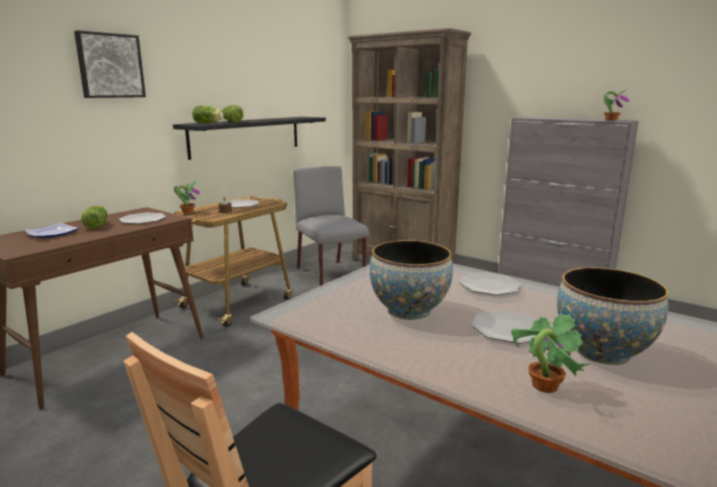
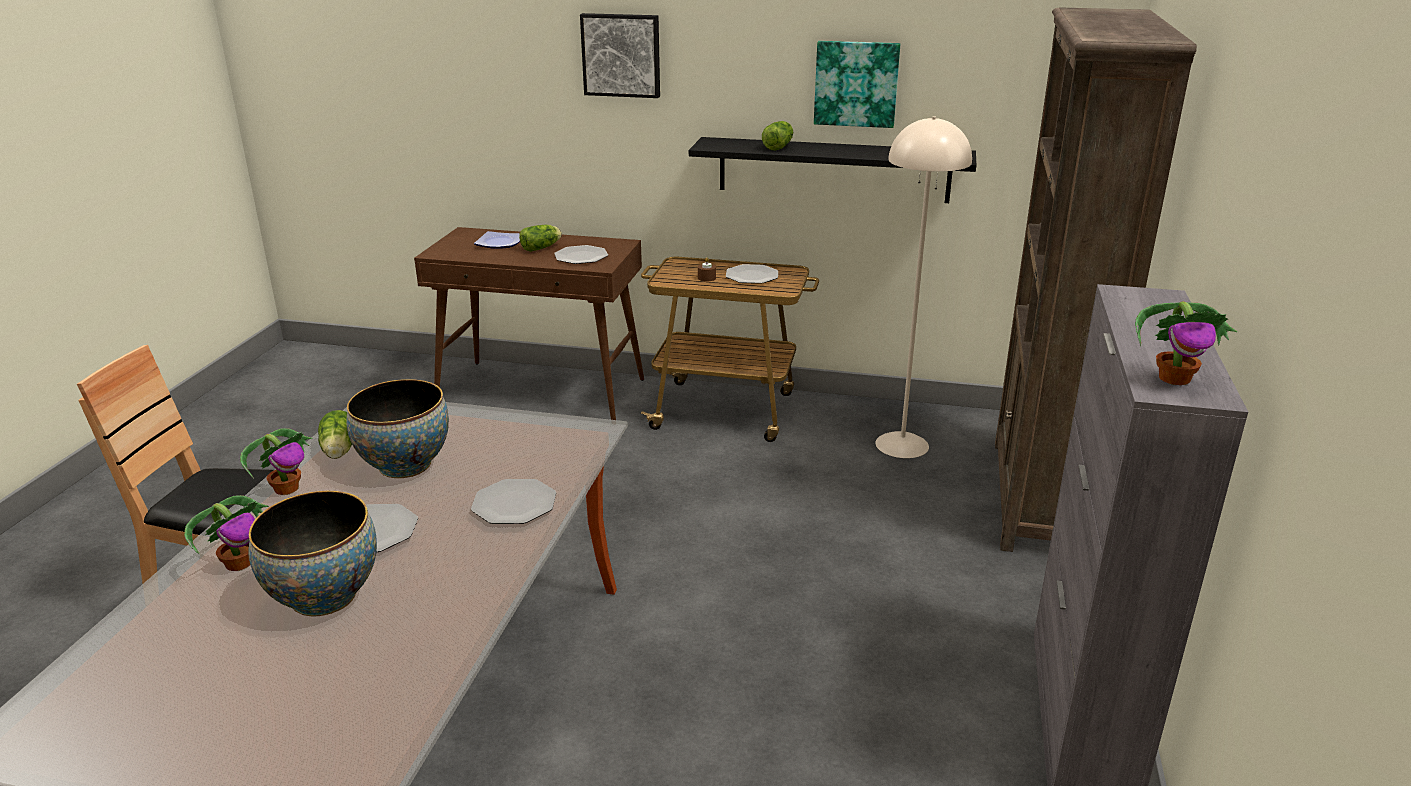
camera: 65 degrees right, 10 degrees up
potted plant [174,181,200,213] -> potted plant moved to [240,428,312,495]
lettuce [192,106,223,123] -> lettuce moved to [318,410,352,459]
grey chair [293,166,369,286] -> beige floor lamp [875,116,972,458]
none -> picture [814,41,900,128]

